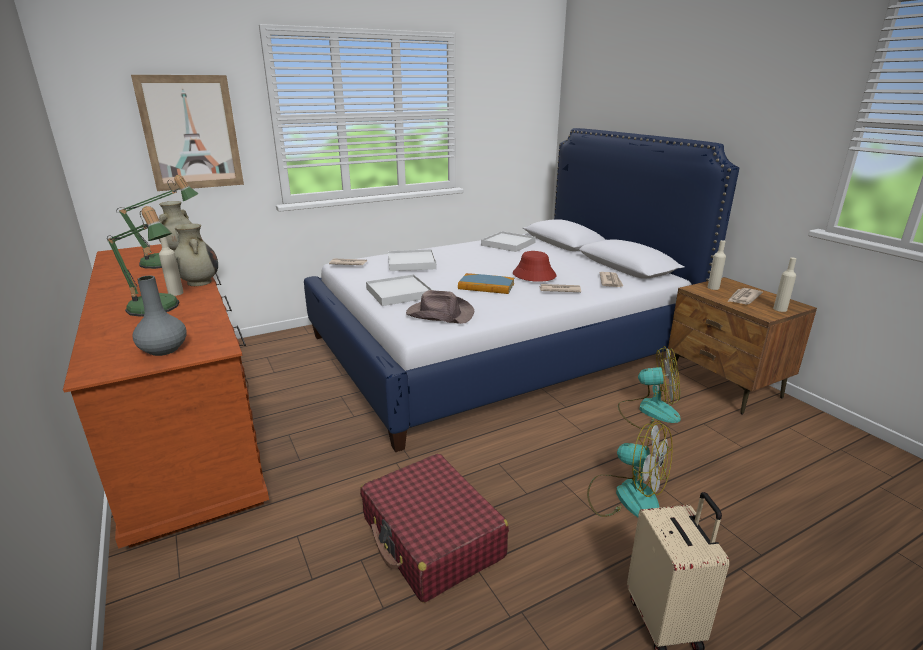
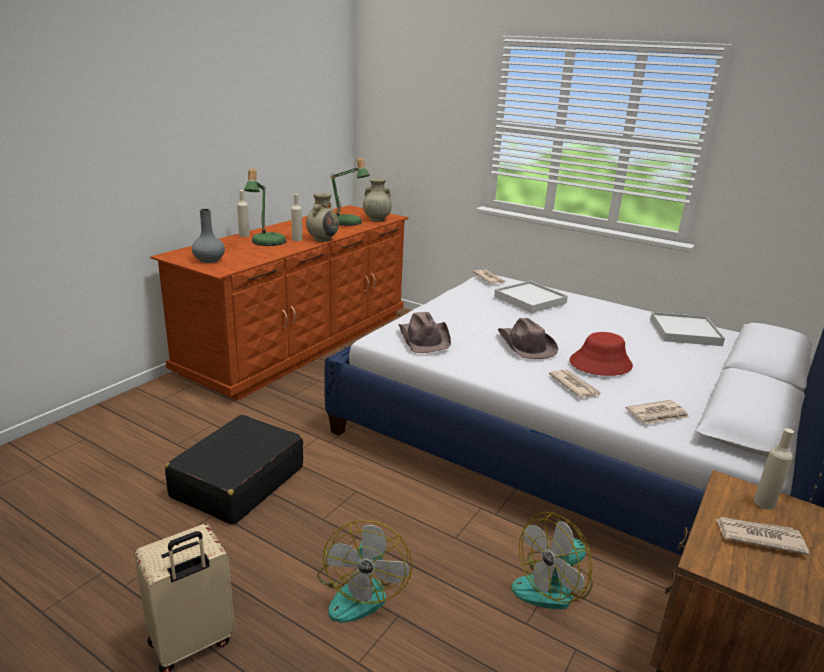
camera: 60 degrees right, 0 degrees up
picture [131,75,244,191] -> none
red suitcase [360,454,509,603] -> black suitcase [165,415,303,525]
white tray [366,274,432,306] -> none
book [458,273,514,294] -> brown hat [497,318,558,359]
fan [618,346,681,430] -> fan turned 75 degrees clockwise [511,512,593,609]
beige bottle [773,258,796,312] -> beige bottle moved to [237,190,250,237]

